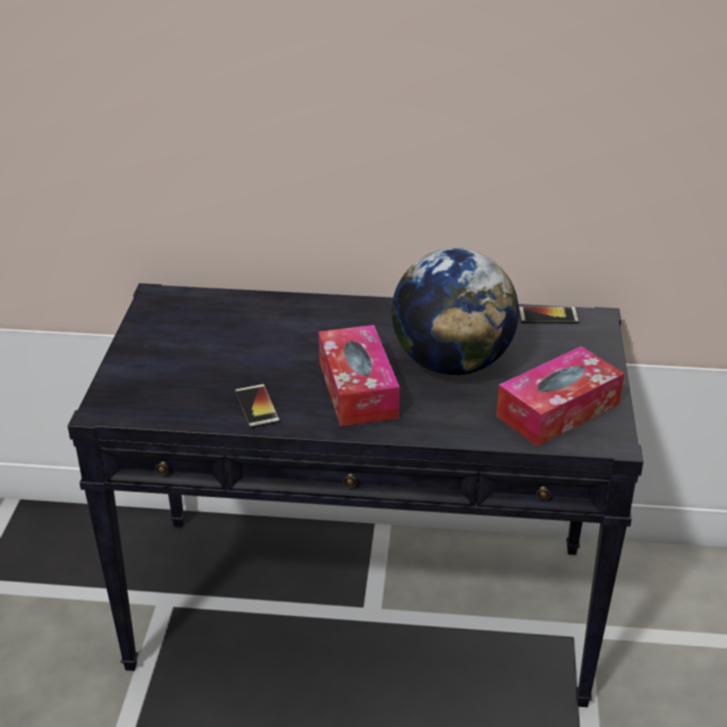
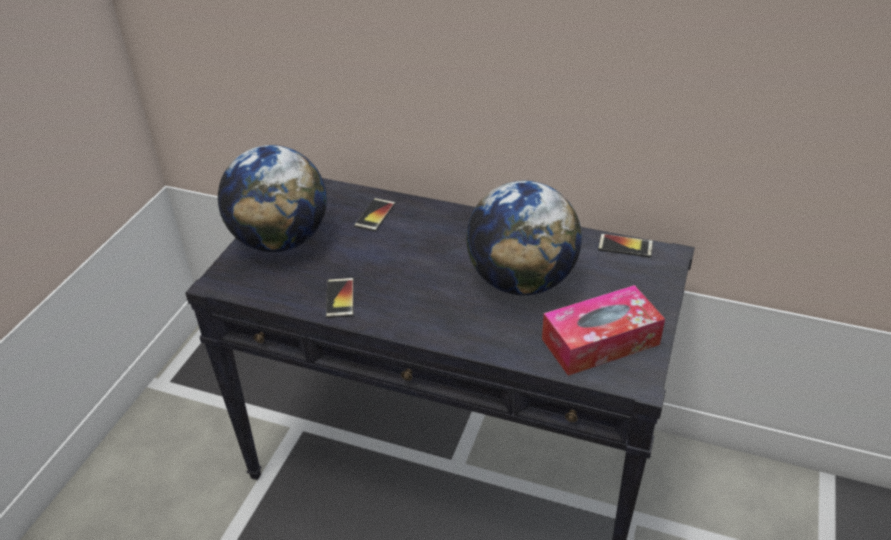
camera: 15 degrees right, 5 degrees up
tissue box [319,325,400,426] -> none
none -> globe [218,145,327,252]
none -> phone [354,198,395,231]

